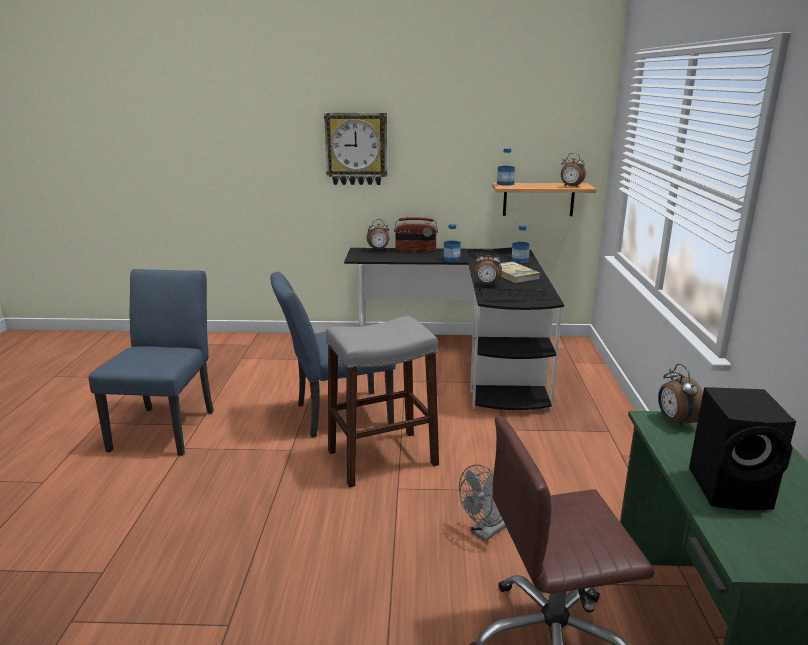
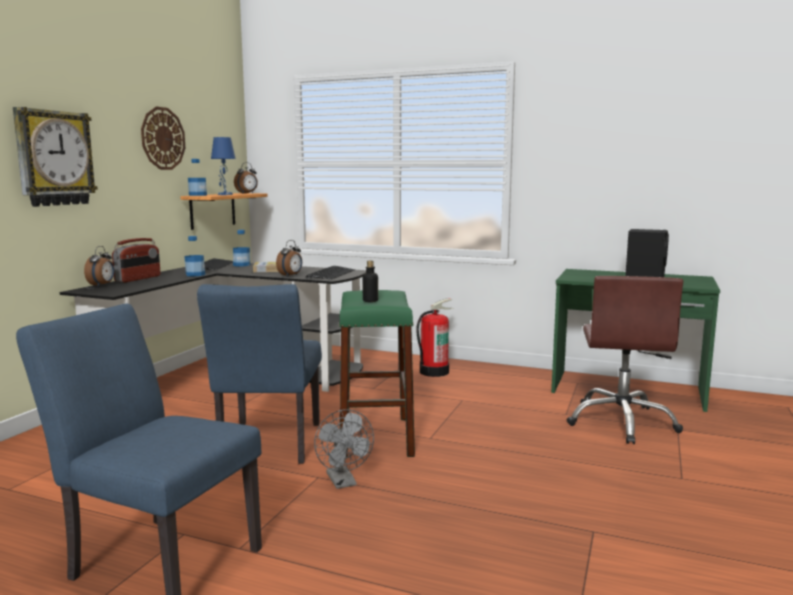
camera: 70 degrees left, 10 degrees down
grey stool [326,316,439,488] -> green stool [339,290,415,459]
grey fan [459,464,506,541] -> grey fan moved to [314,409,374,489]
alarm clock [658,364,703,428] -> none
none -> wall clock [141,107,185,170]
none -> blue table lamp [211,137,236,195]
none -> bottle [362,261,378,302]
none -> fire extinguisher [416,299,454,377]

